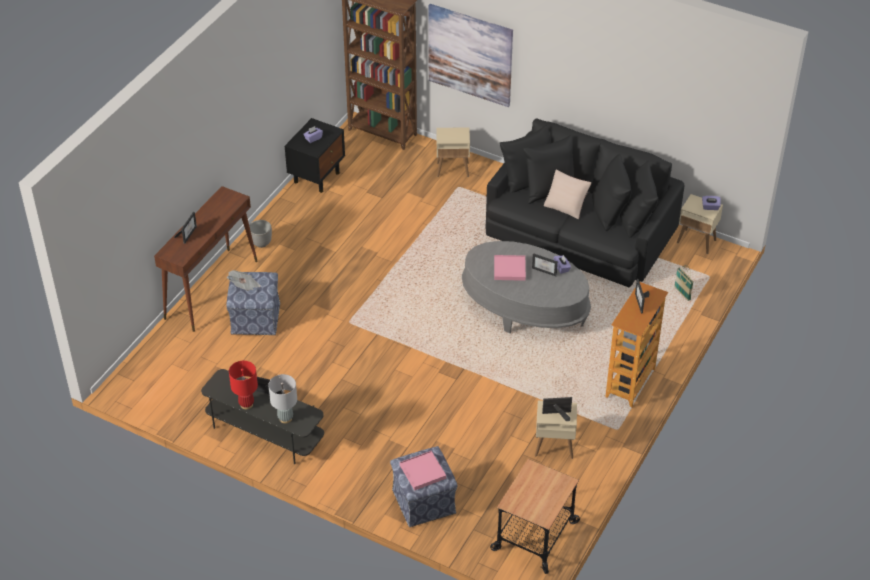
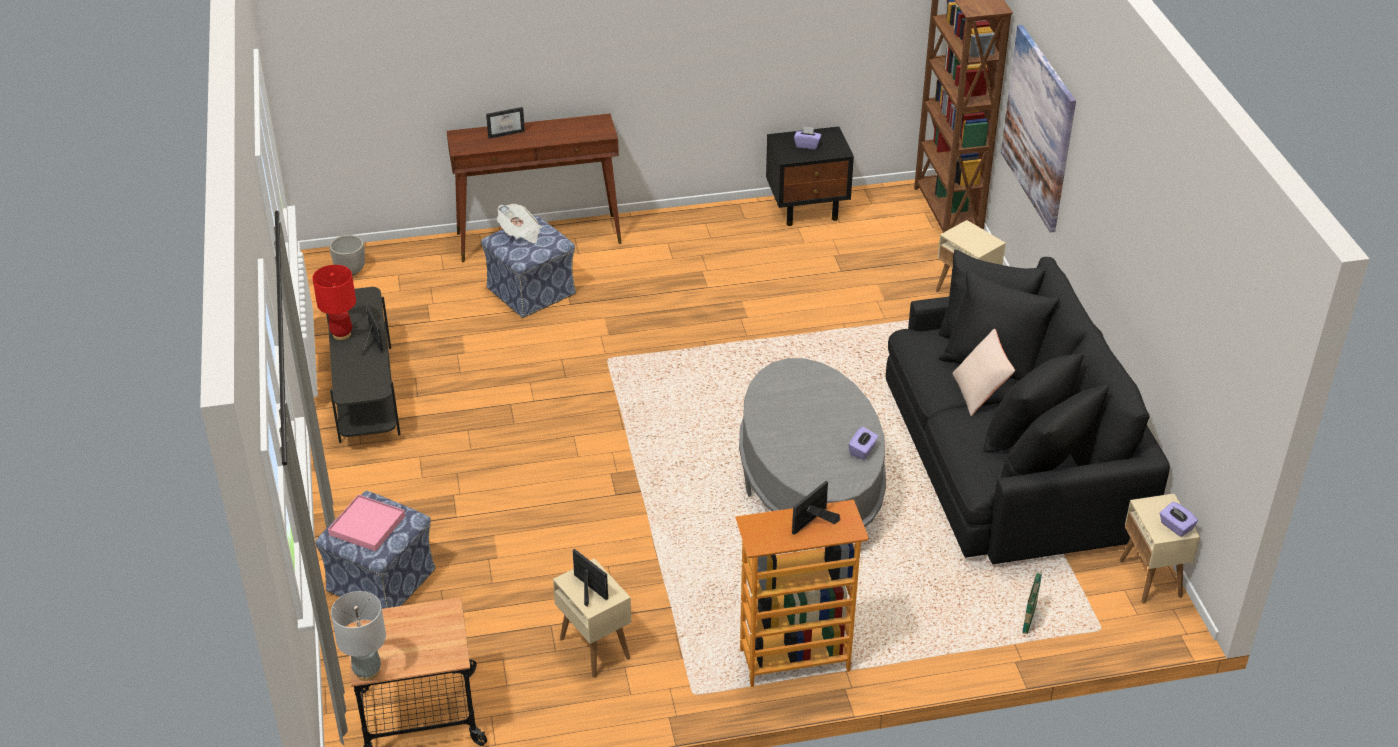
camera: 50 degrees right, 5 degrees down
planter [249,220,272,248] -> planter moved to [329,235,365,276]
grey table lamp [268,374,297,423] -> grey table lamp moved to [331,591,386,681]
pink tray [494,255,526,281] -> none
picture frame [532,253,558,276] -> none

